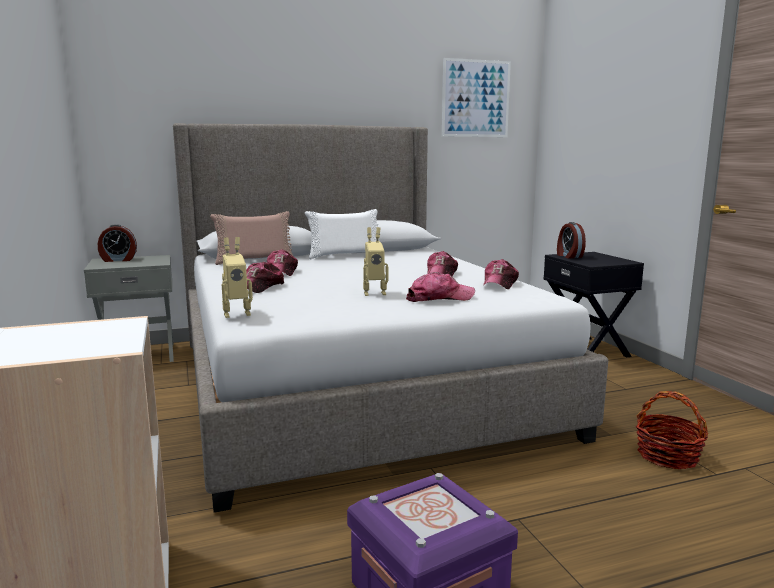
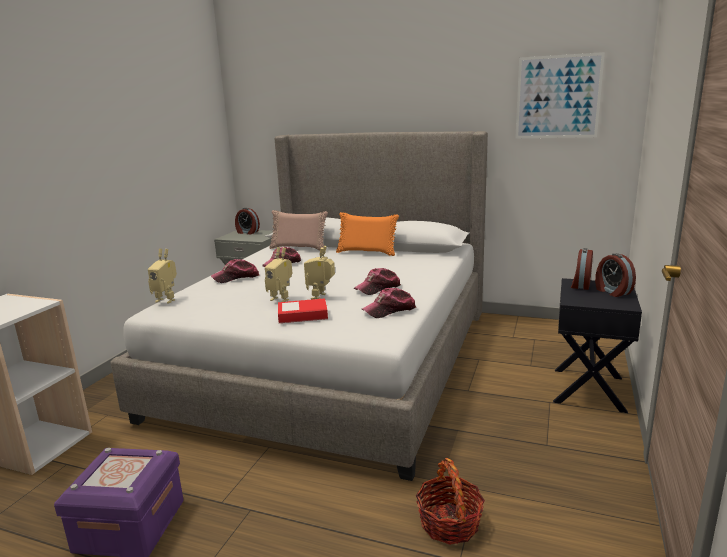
camera: 40 degrees right, 5 degrees up
white pillow [305,209,378,259] -> orange pillow [336,212,399,256]
cap [406,272,475,302] -> book [278,298,328,323]
none -> toy robot [304,246,335,299]
none -> alarm clock [595,253,636,297]

